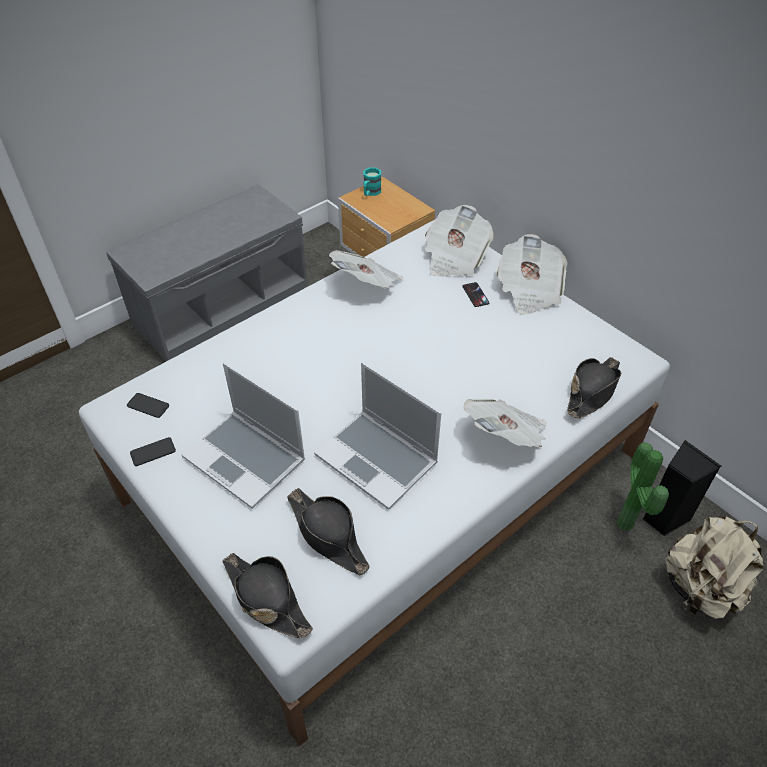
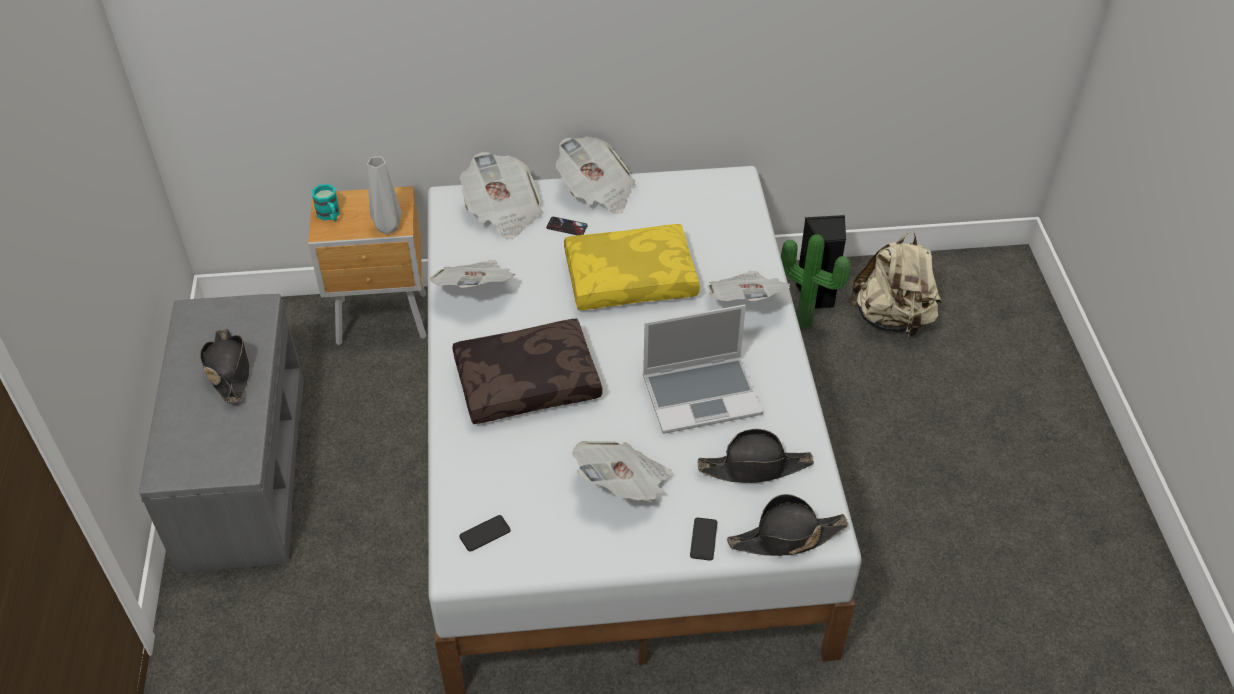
camera: 55 degrees left, 0 degrees up
phone [130,437,176,466] -> phone moved to [690,518,717,561]
laptop [182,362,305,509] -> newspaper [572,441,673,502]
black hat [567,357,621,419] -> black hat moved to [200,329,249,403]
none -> grey vase [367,157,402,235]
none -> brown pillow [452,318,603,424]
none -> yellow pillow [564,224,700,310]

